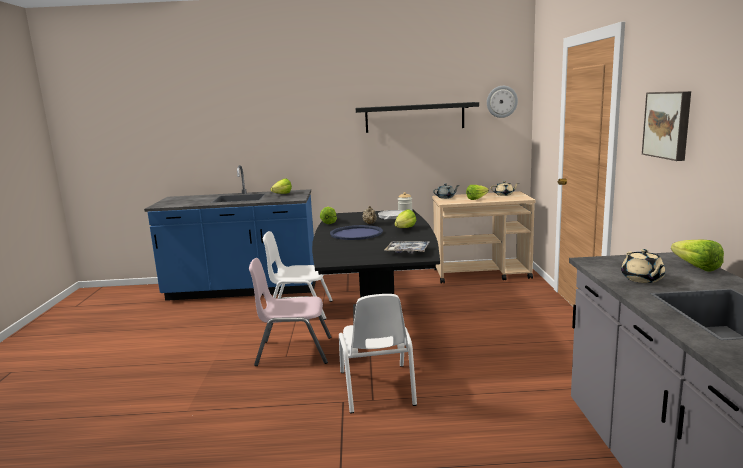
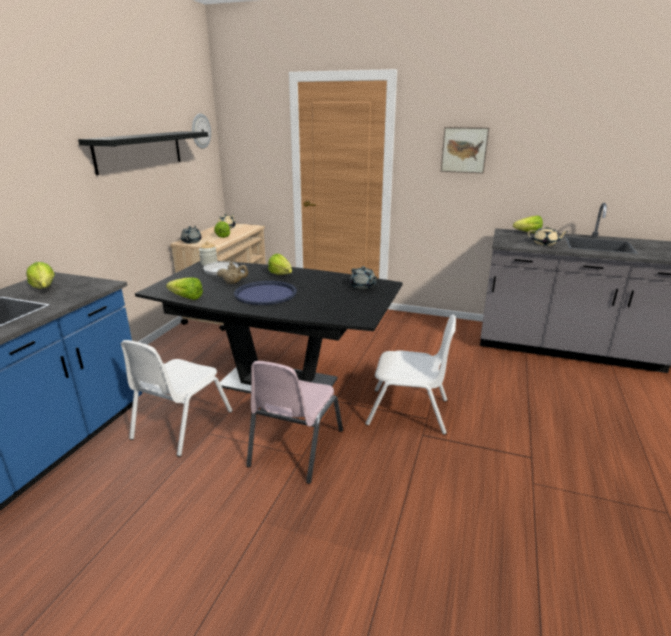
camera: 70 degrees left, 10 degrees up
tray [384,241,429,254] -> grey teapot [350,266,377,289]

